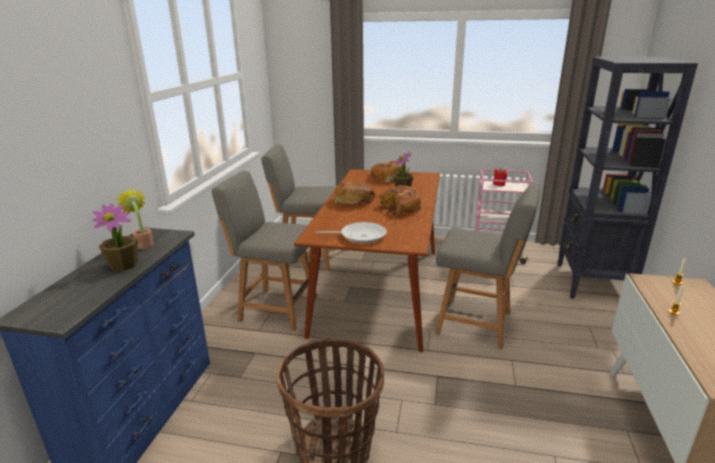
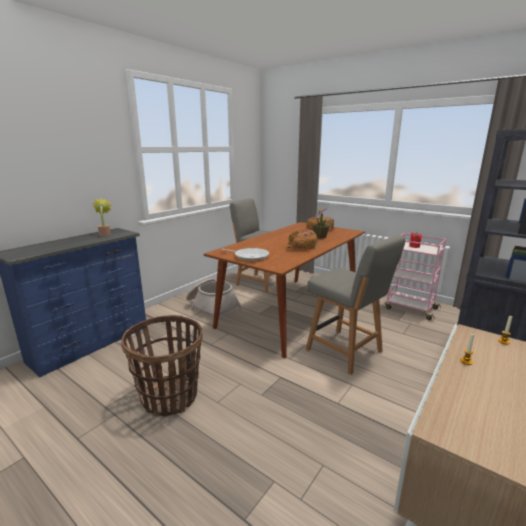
camera: 25 degrees right, 5 degrees down
potted plant [92,203,138,271] -> none
grey chair [212,171,317,331] -> basket [186,278,242,316]
bread [334,181,376,205] -> none

